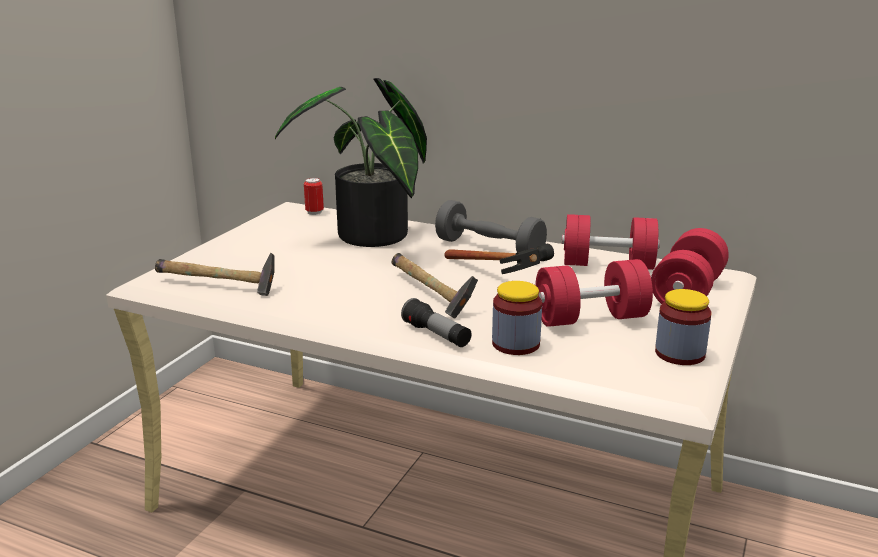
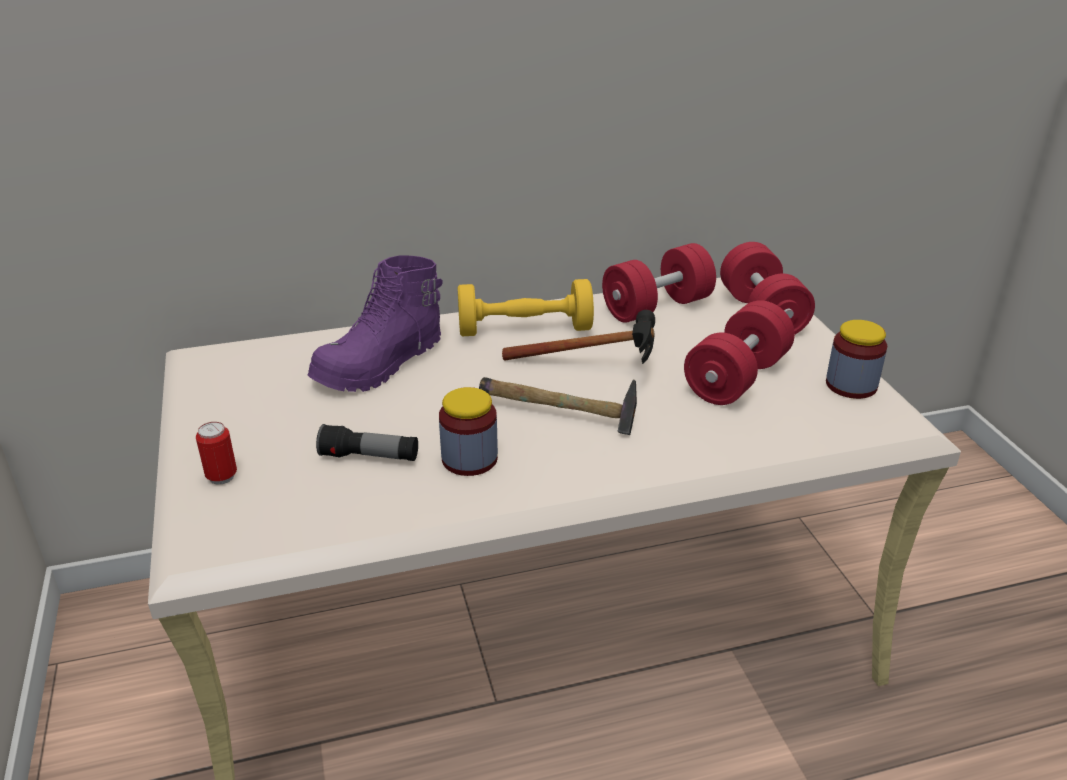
camera: 40 degrees left, 10 degrees up
hammer [155,253,275,296] -> none
potted plant [275,78,427,247] -> purple boot [307,255,443,392]
can [304,178,324,215] -> can moved to [196,422,237,485]
flashlight [401,298,472,347] -> flashlight moved to [316,424,418,461]
grey dumbbell [435,200,547,253] -> yellow dumbbell [458,279,594,336]
jar [492,281,542,355] -> jar moved to [439,387,498,476]

